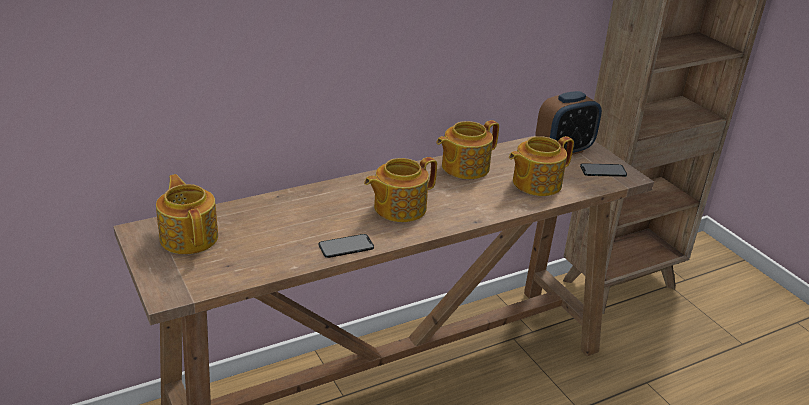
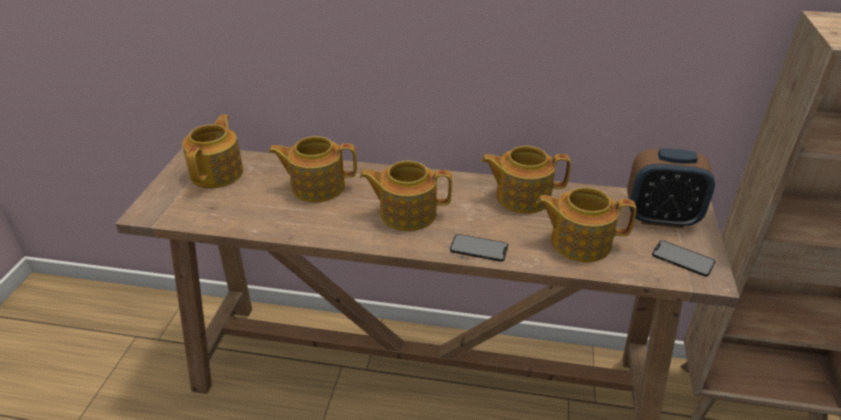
camera: 40 degrees right, 5 degrees up
phone [319,234,374,258] -> phone moved to [450,234,508,262]
none -> teapot [268,136,357,202]

